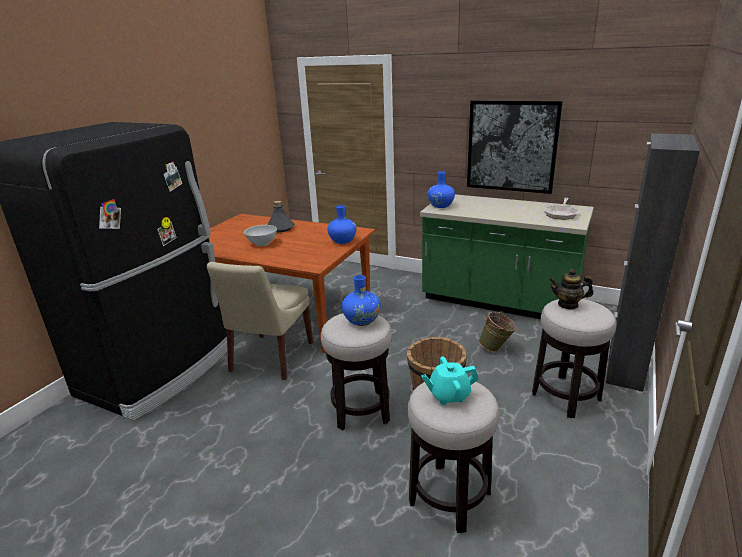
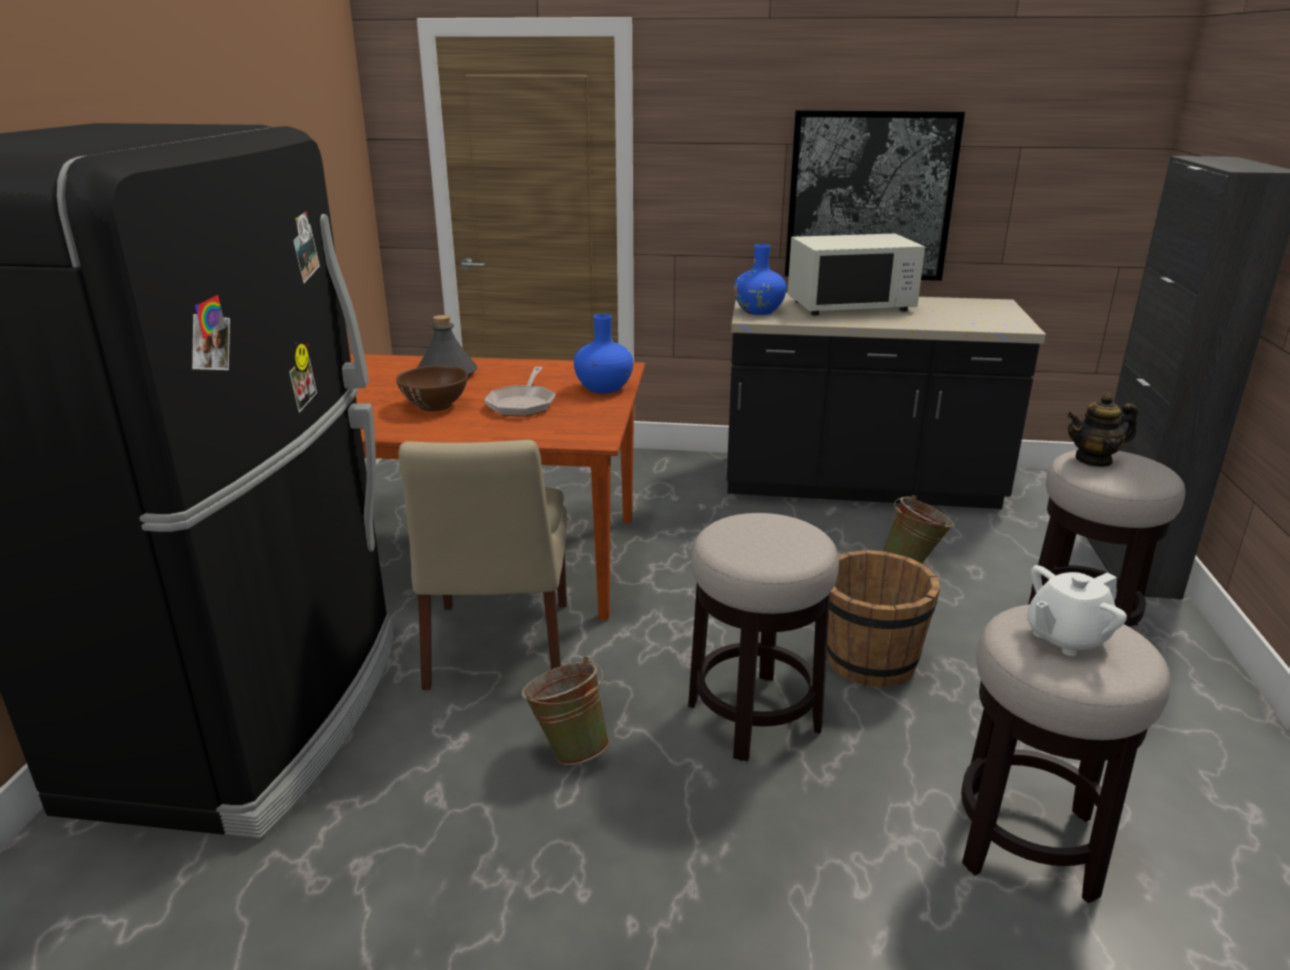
camera: 20 degrees left, 0 degrees up
white bowl [244,225,277,246] -> brown bowl [396,366,468,412]
blue vase [342,275,381,326] -> none
green counter [420,194,594,319] -> black counter [727,293,1046,509]
turquoise teapot [421,357,479,405] -> white teapot [1027,565,1127,656]
frying pan [544,198,579,220] -> frying pan moved to [485,367,555,417]
none -> green bucket [522,656,610,765]
none -> white microwave [788,234,925,316]

